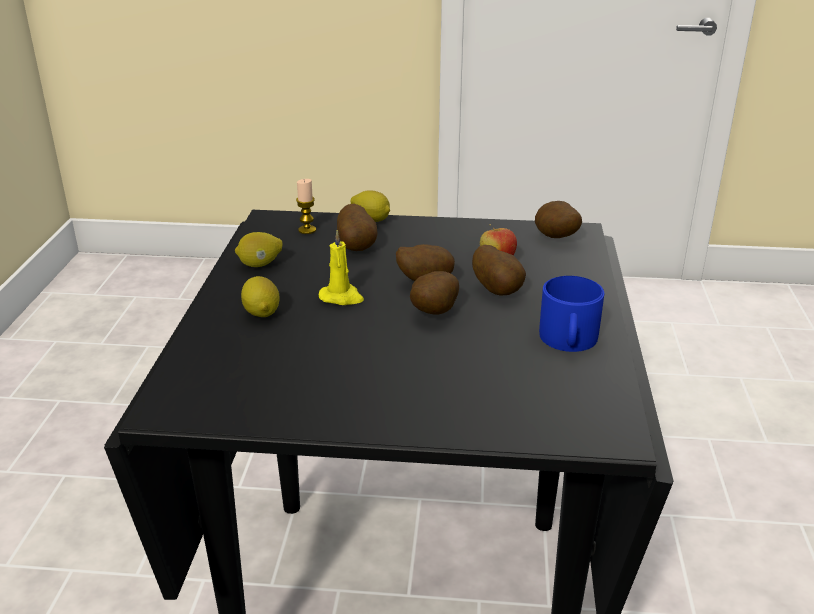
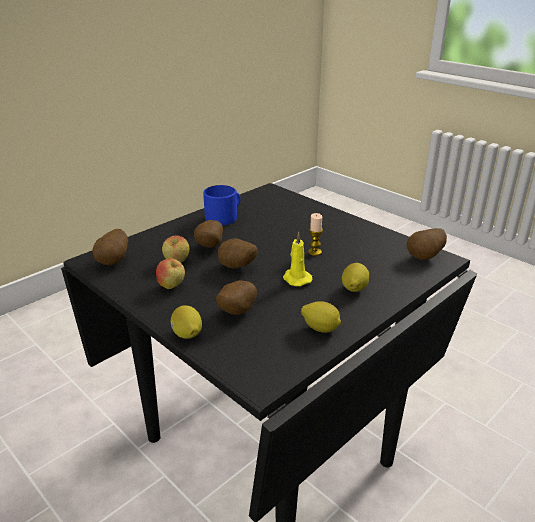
camera: 140 degrees left, 0 degrees up
candle [296,179,316,234] -> candle moved to [308,213,323,256]
potato [410,271,459,315] -> potato moved to [407,228,447,260]
none -> apple [156,259,185,289]

